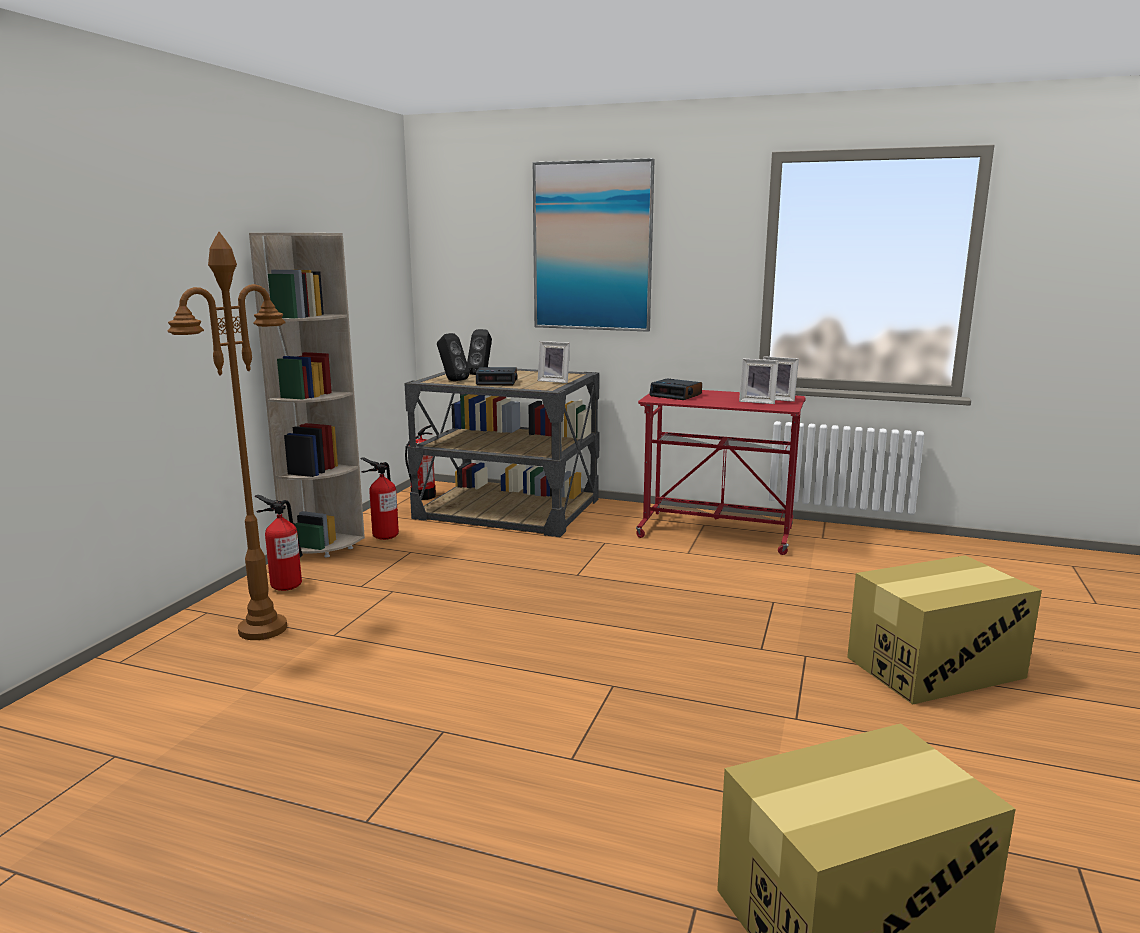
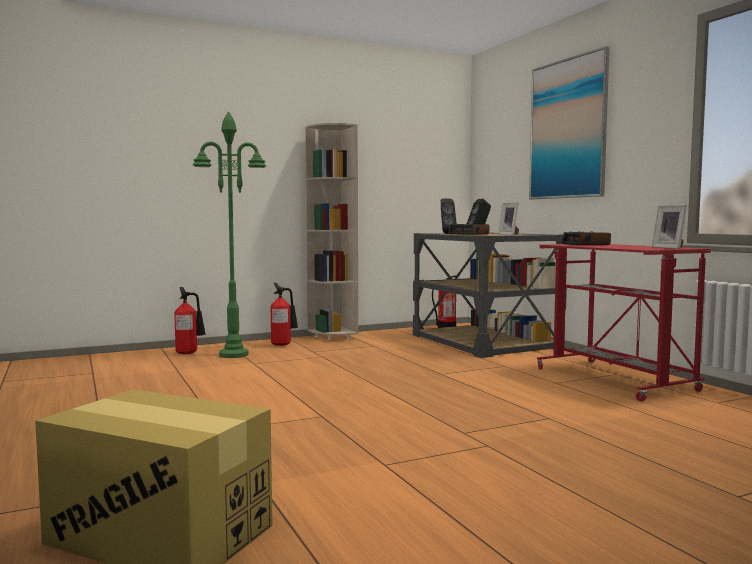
camera: 45 degrees right, 10 degrees down
brown floor lamp [168,232,287,640] -> green floor lamp [193,111,266,358]
fire extinguisher [361,457,399,540] -> fire extinguisher moved to [174,287,206,354]
picture frame [739,359,779,404] -> none
cardboard box [847,555,1042,705] -> none

